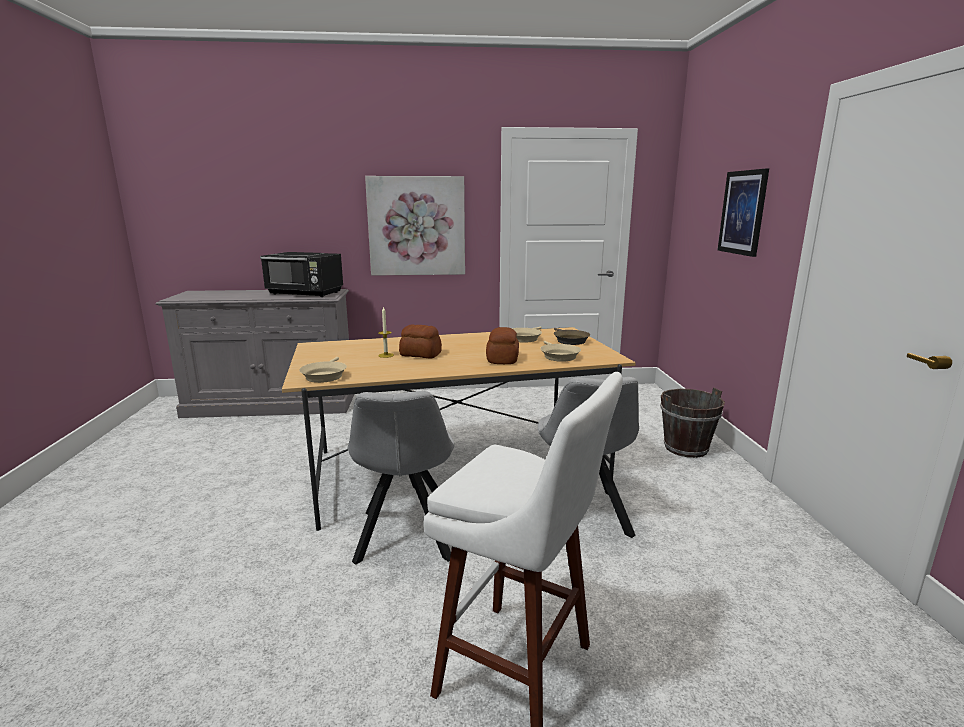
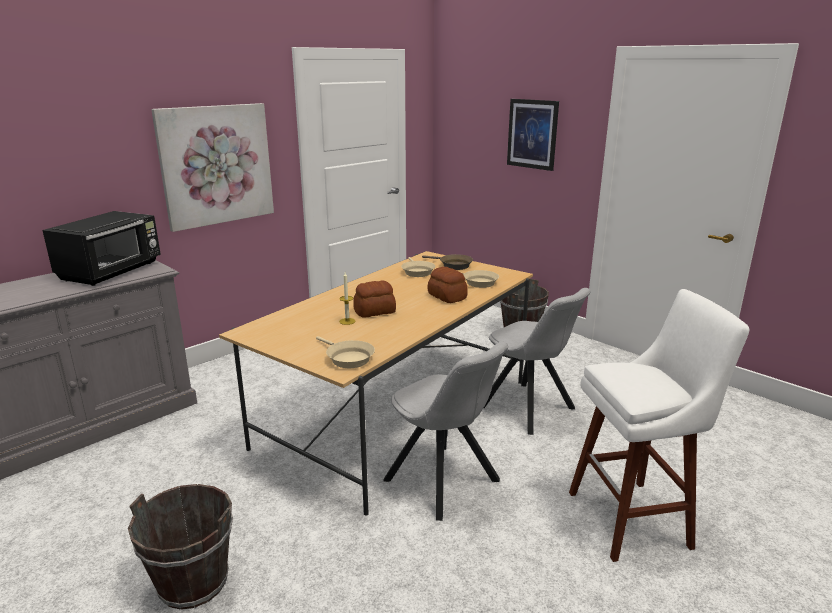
camera: 40 degrees left, 5 degrees up
black microwave [260,252,343,297] -> black microwave turned 45 degrees counterclockwise [42,211,161,286]
none -> brown bucket [128,484,233,610]

